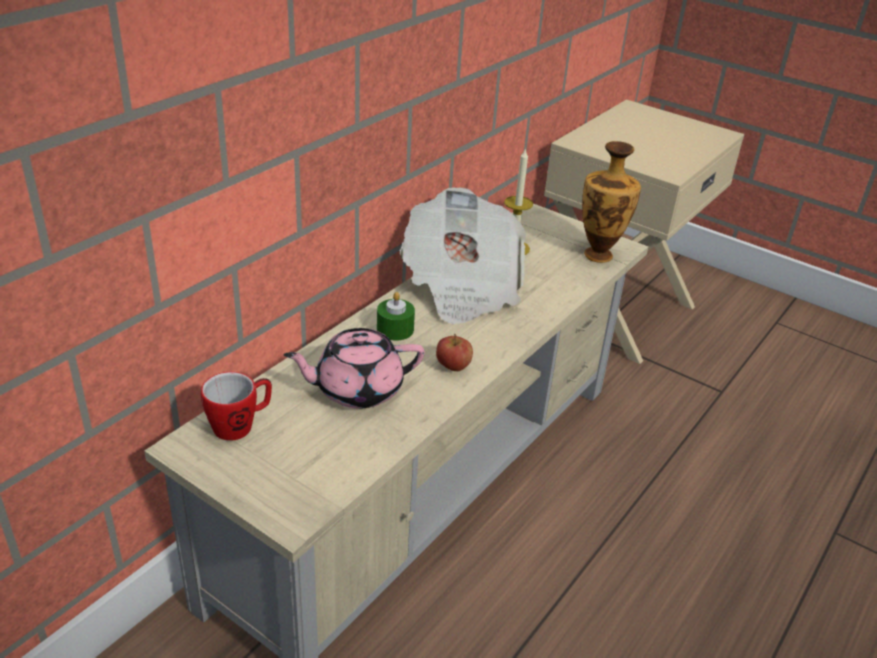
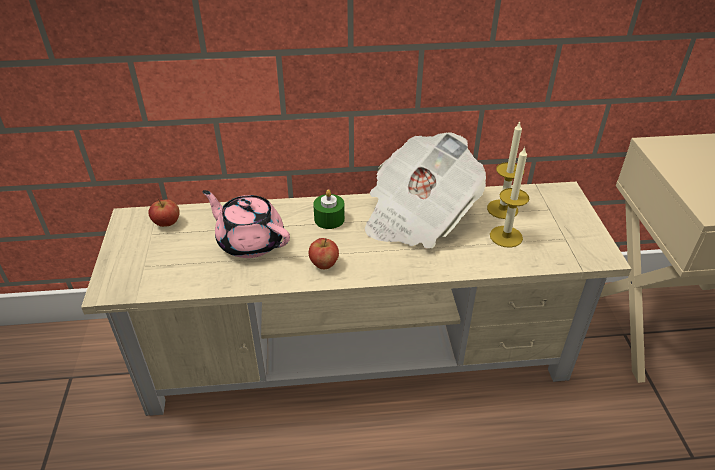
camera: 50 degrees right, 5 degrees up
mug [201,372,272,441] -> apple [148,199,180,227]
vase [582,141,641,263] -> none
none -> candle [490,147,529,248]

